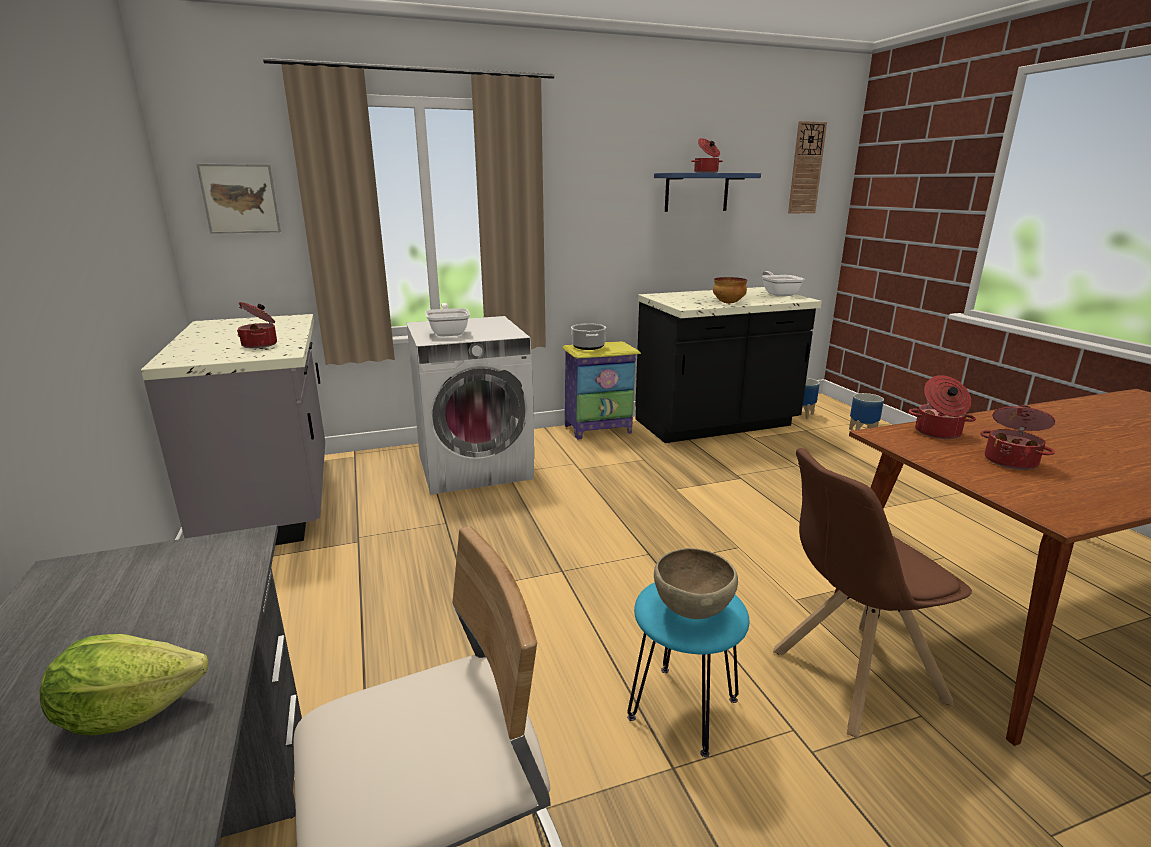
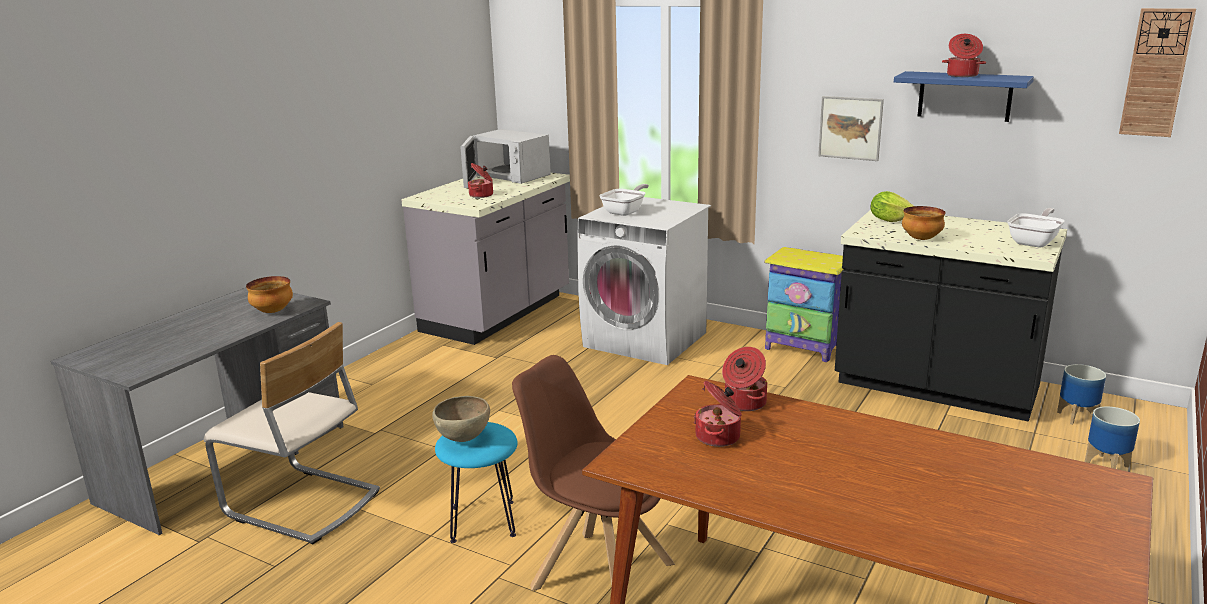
camera: 50 degrees right, 0 degrees up
lettuce [39,634,208,735] -> lettuce moved to [870,191,914,222]
picture [196,164,281,234] -> picture moved to [818,96,884,161]
cooking pot [571,323,606,350] -> none
none -> bowl [246,276,293,313]
none -> white microwave [460,129,551,188]

